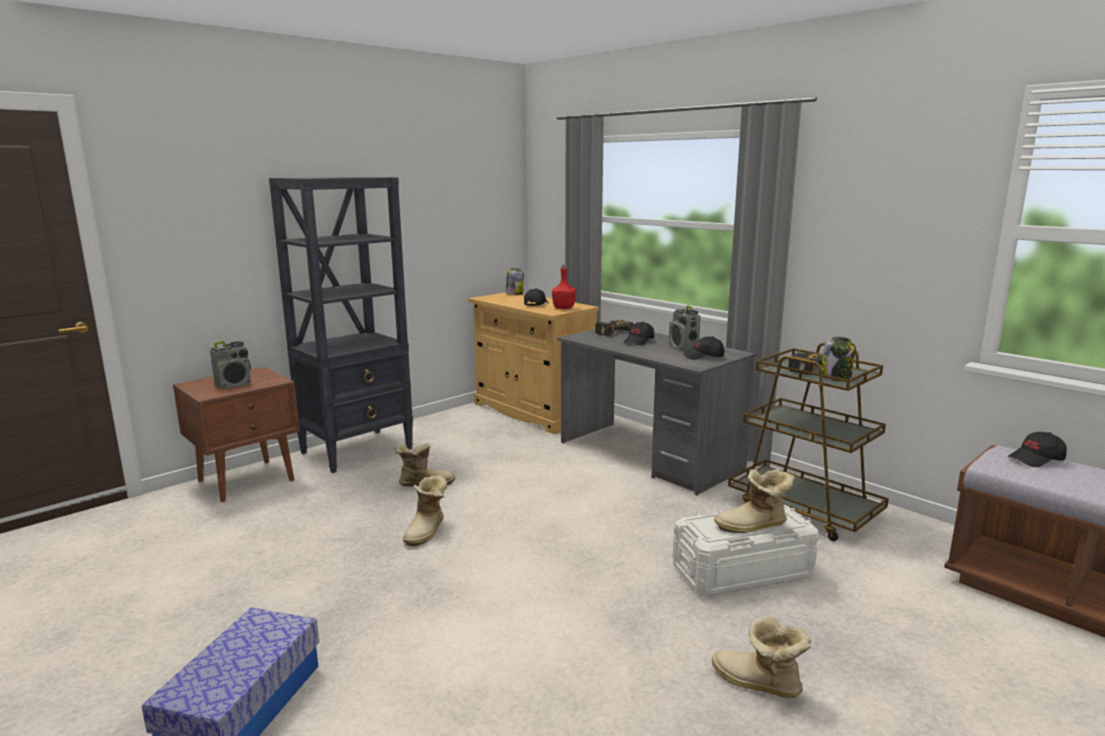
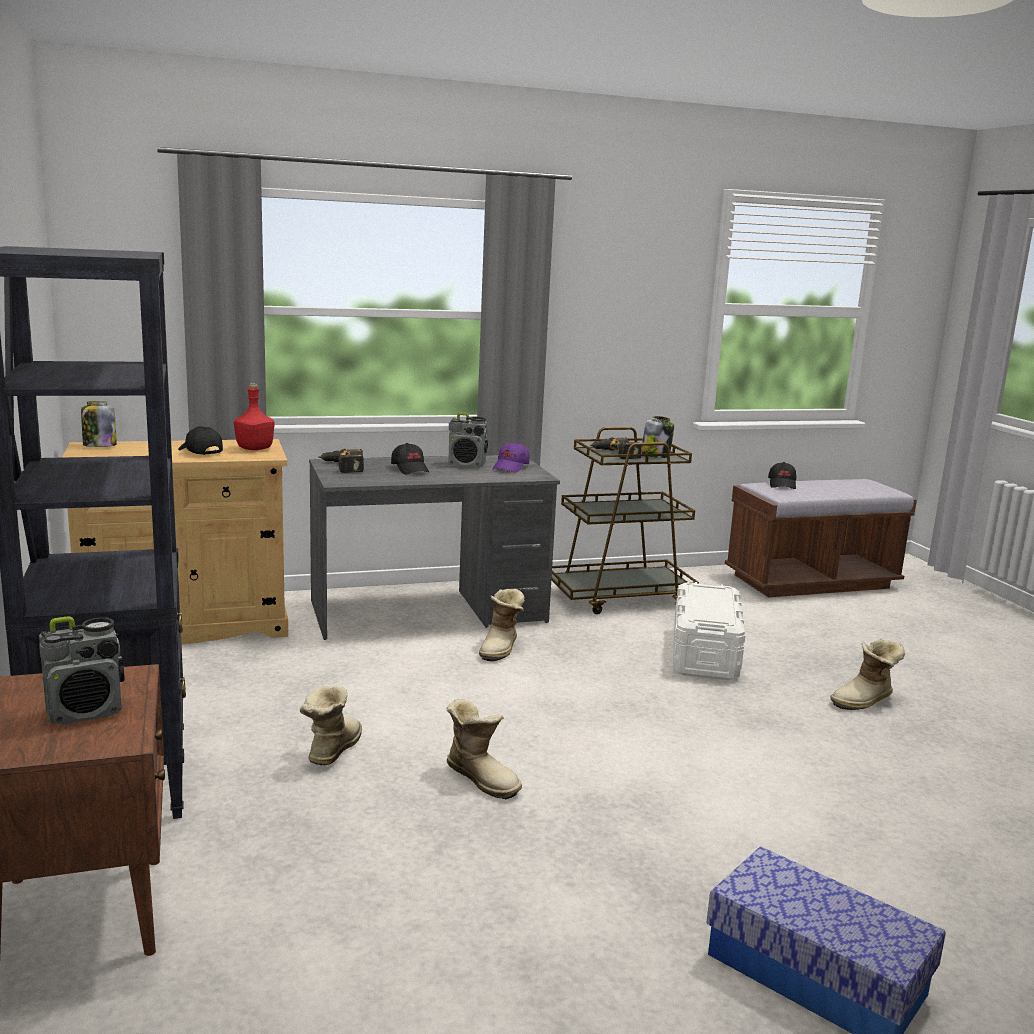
camera: 65 degrees left, 0 degrees up
radio [210,341,251,389] -> radio turned 75 degrees clockwise [39,616,124,724]
black cap [683,336,725,360] -> purple cap [492,442,530,473]
boot [714,469,795,533] -> boot moved to [479,589,525,661]

